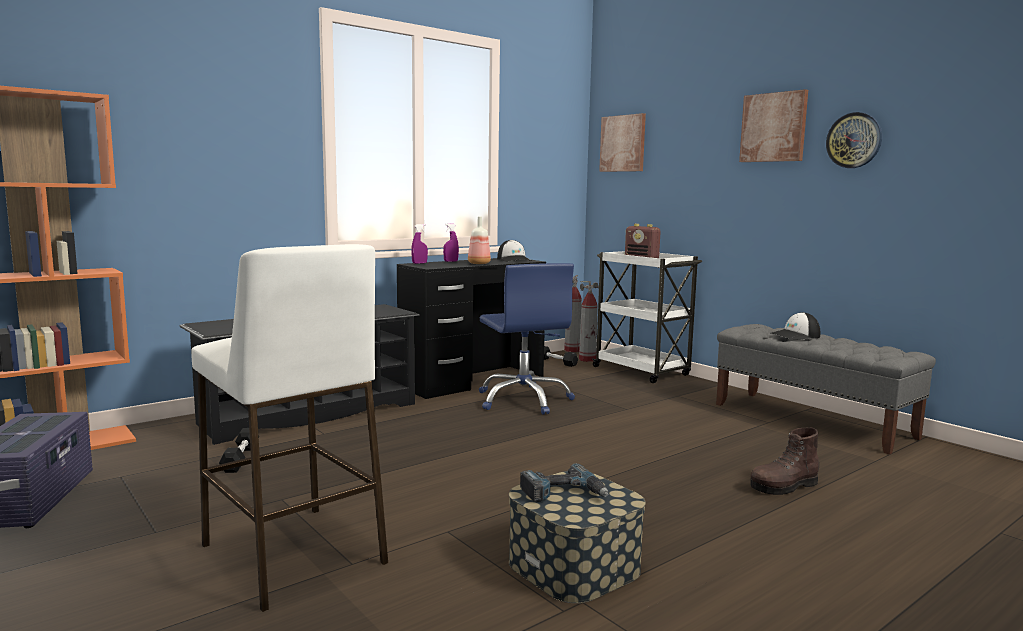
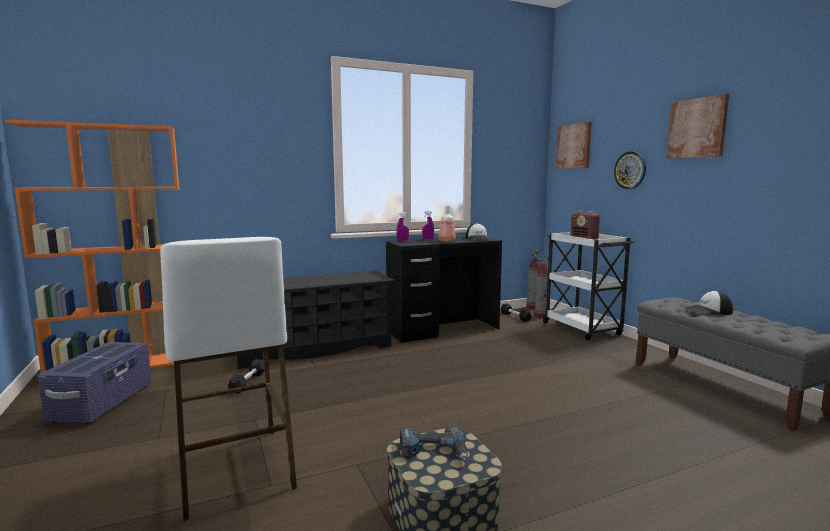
camera: 15 degrees right, 0 degrees up
blue office chair [479,263,575,415] -> none
brown boot [750,427,819,495] -> none
wall clock [826,112,882,168] -> wall clock moved to [614,151,646,189]

